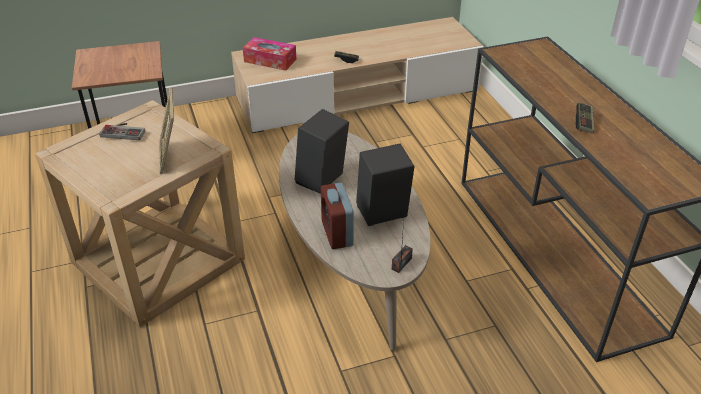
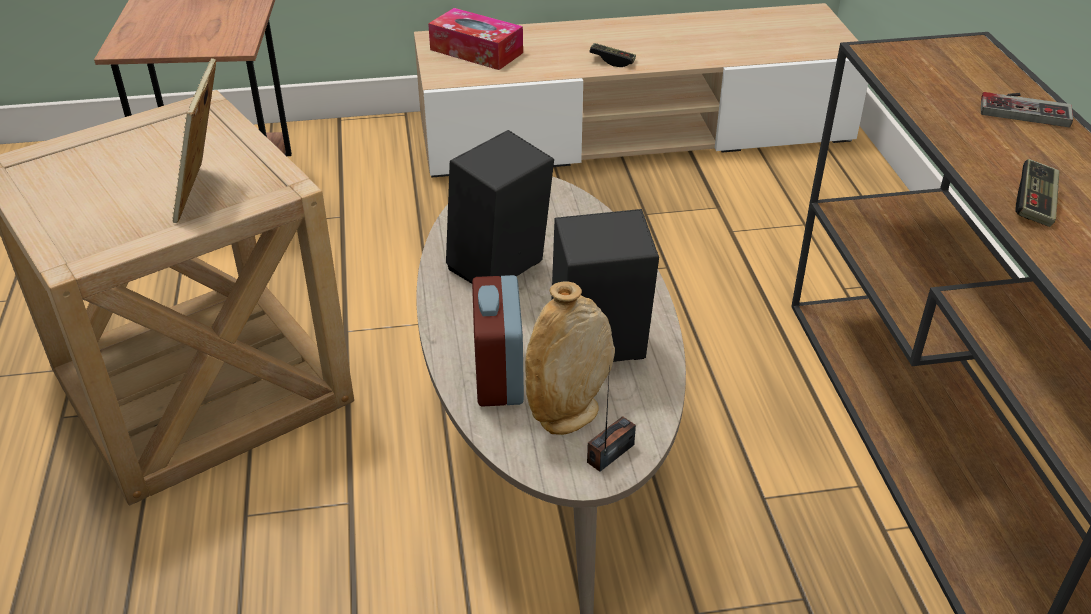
camera: 10 degrees right, 0 degrees up
game controller [99,123,145,140] -> game controller moved to [981,92,1073,127]
none -> beige vase [525,282,615,435]

